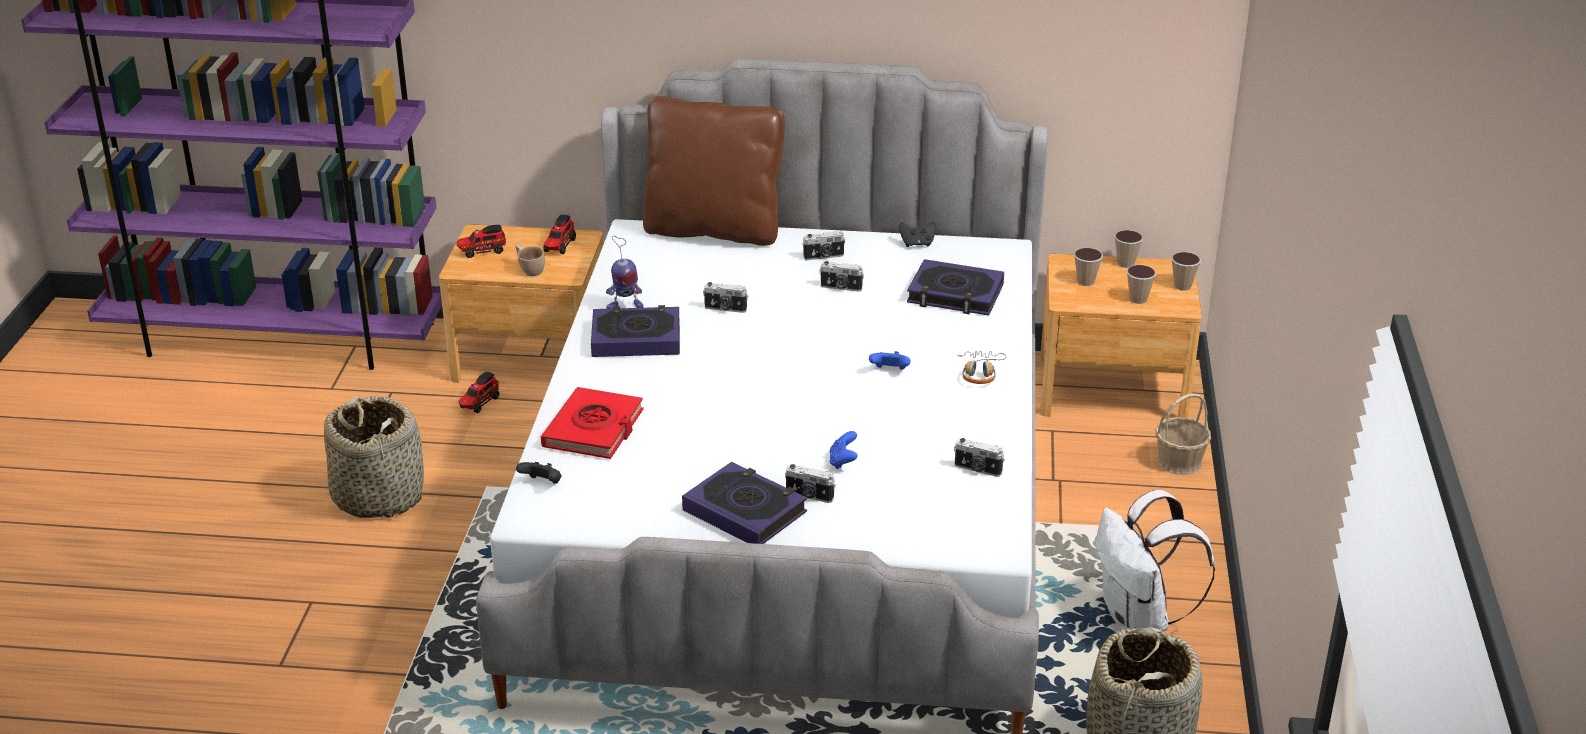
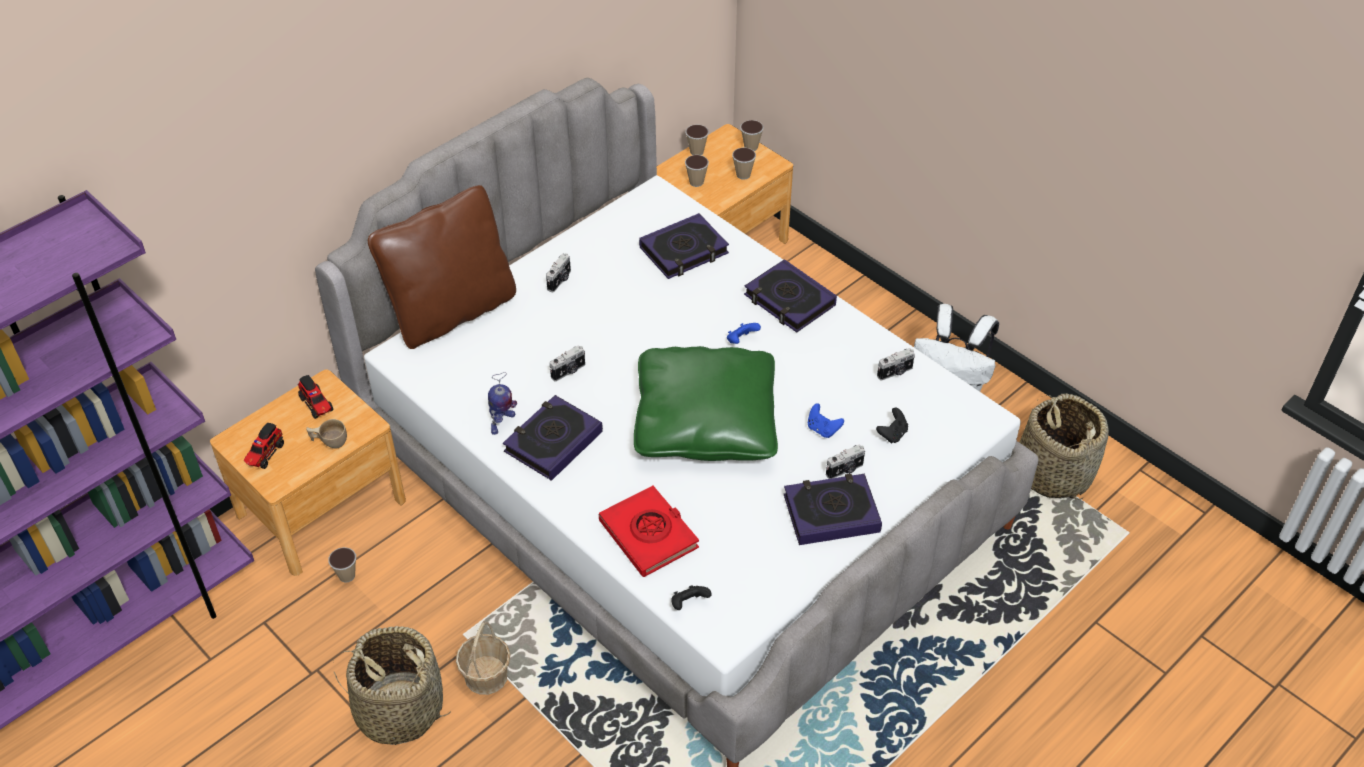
camera: 50 degrees left, 15 degrees up
toy truck [459,372,499,413] -> cup [328,547,356,583]
camera [819,261,864,292] -> none
black game controller [899,222,936,247] -> black game controller moved to [876,408,908,444]
headphones [957,351,1006,384] -> book [744,259,837,333]
basket [1155,393,1211,475] -> basket moved to [456,621,510,695]
none -> green pillow [634,346,778,461]

